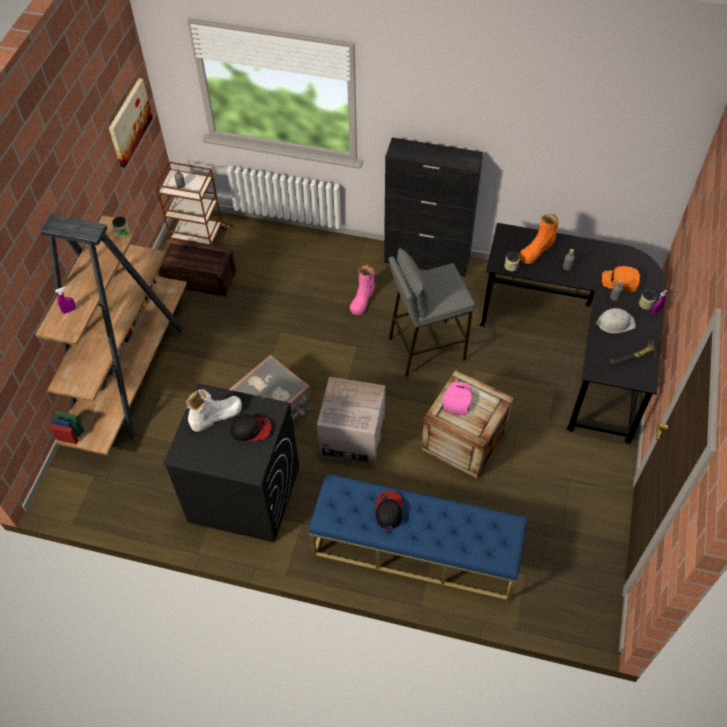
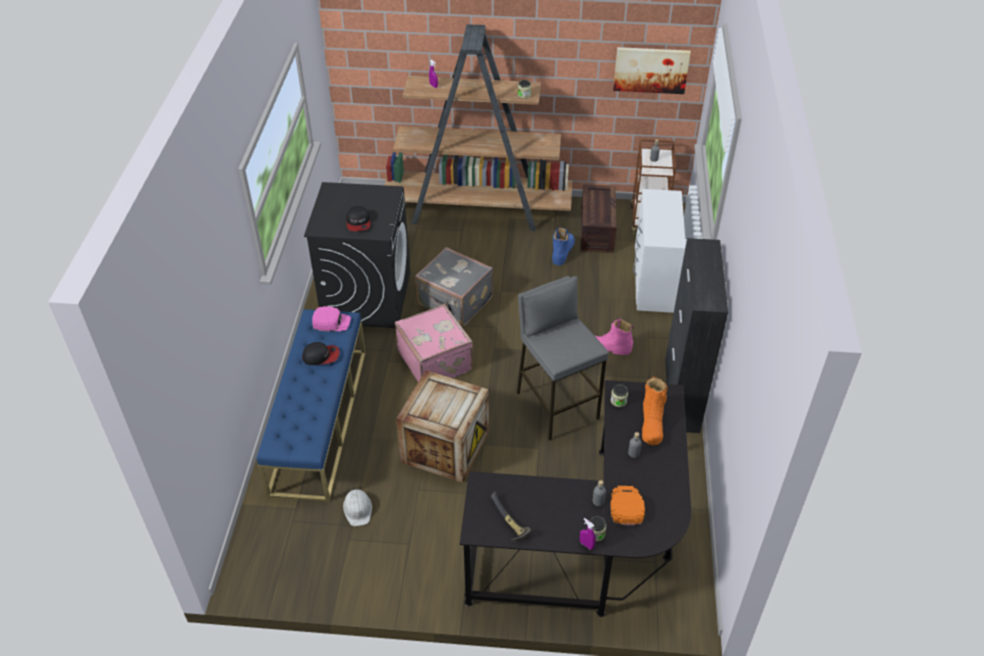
camera: 80 degrees right, 10 degrees down
white boot [187,390,242,432] -> none
cardboard box [317,377,385,466] -> pink suitcase [395,304,473,382]
pink cap [443,381,472,415] -> pink cap moved to [312,306,351,332]
orange boot [519,213,559,264] -> orange boot turned 120 degrees counterclockwise [642,376,667,445]
white hard hat [596,308,636,333] -> white hard hat moved to [343,489,372,526]
none -> blue boot [552,227,575,266]
none -> white dresser [633,189,686,313]

